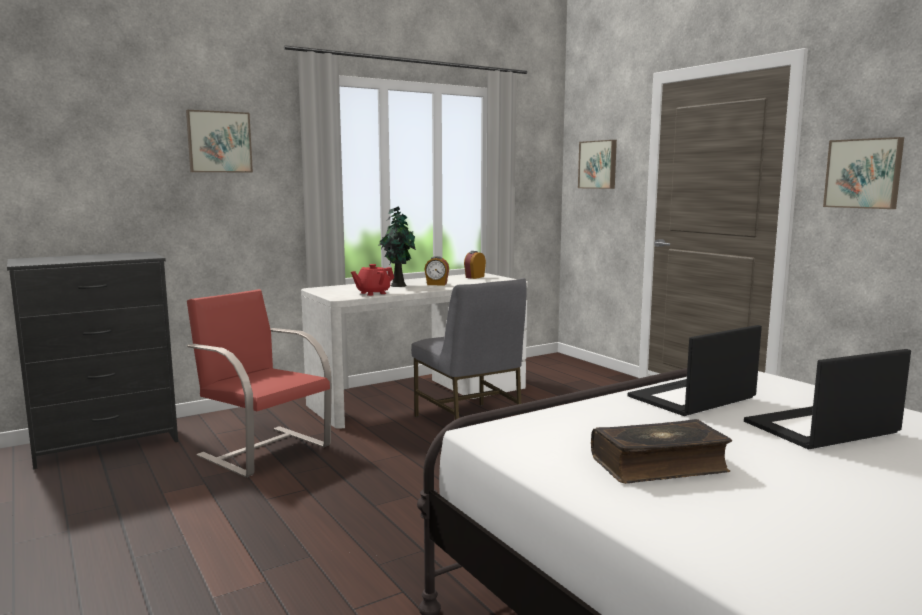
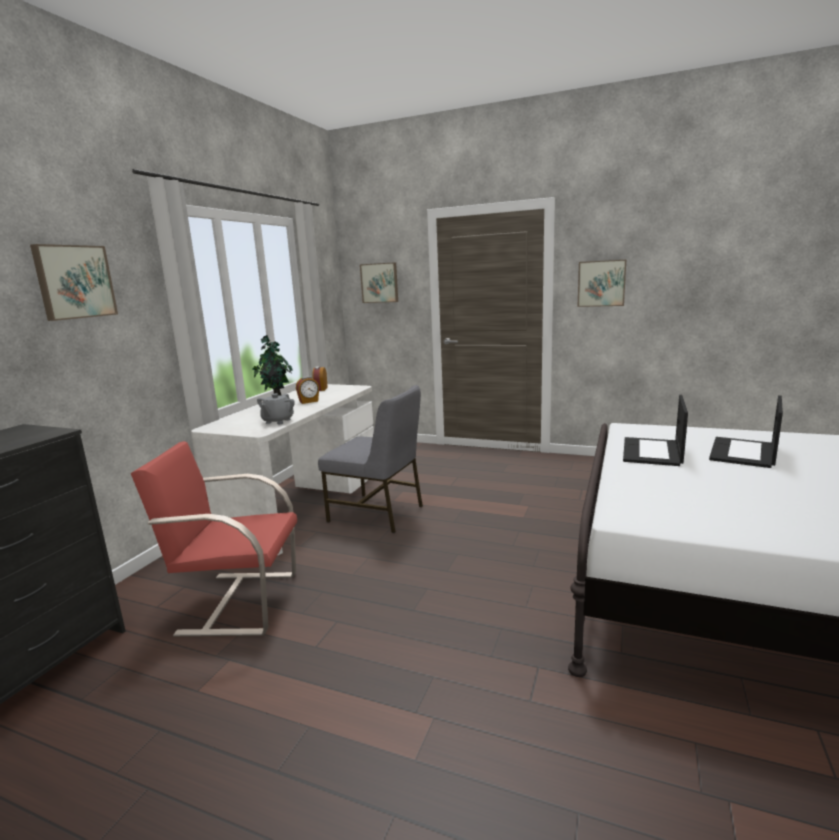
camera: 35 degrees left, 5 degrees up
red teapot [351,264,394,296] -> grey teapot [257,393,295,424]
book [591,419,732,484] -> none

